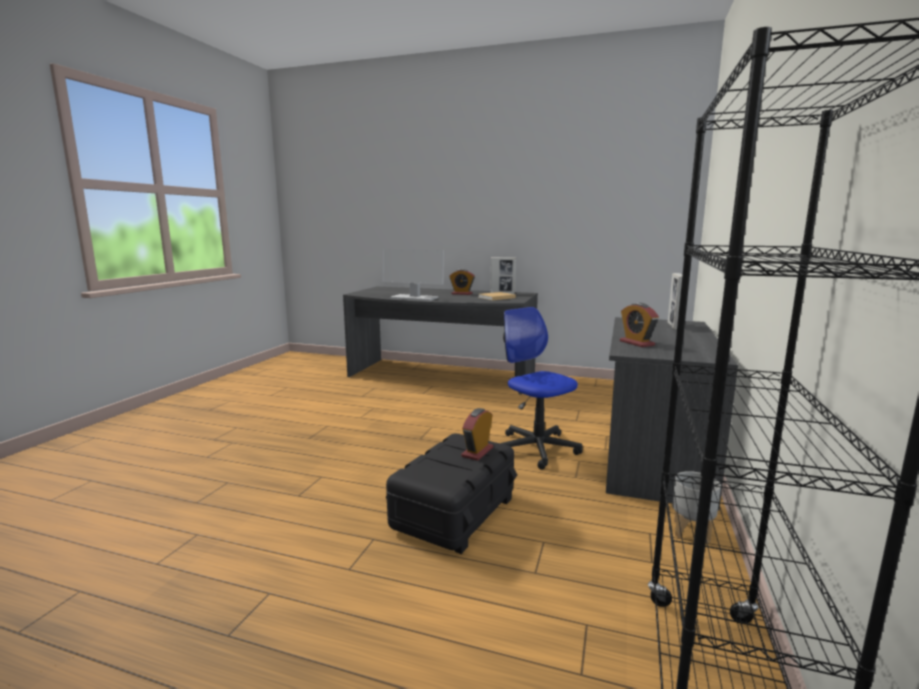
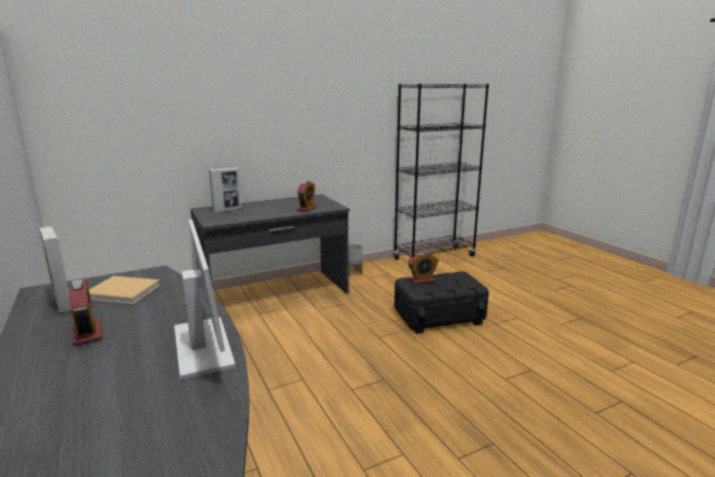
camera: 135 degrees left, 5 degrees up
office chair [500,307,583,469] -> none

